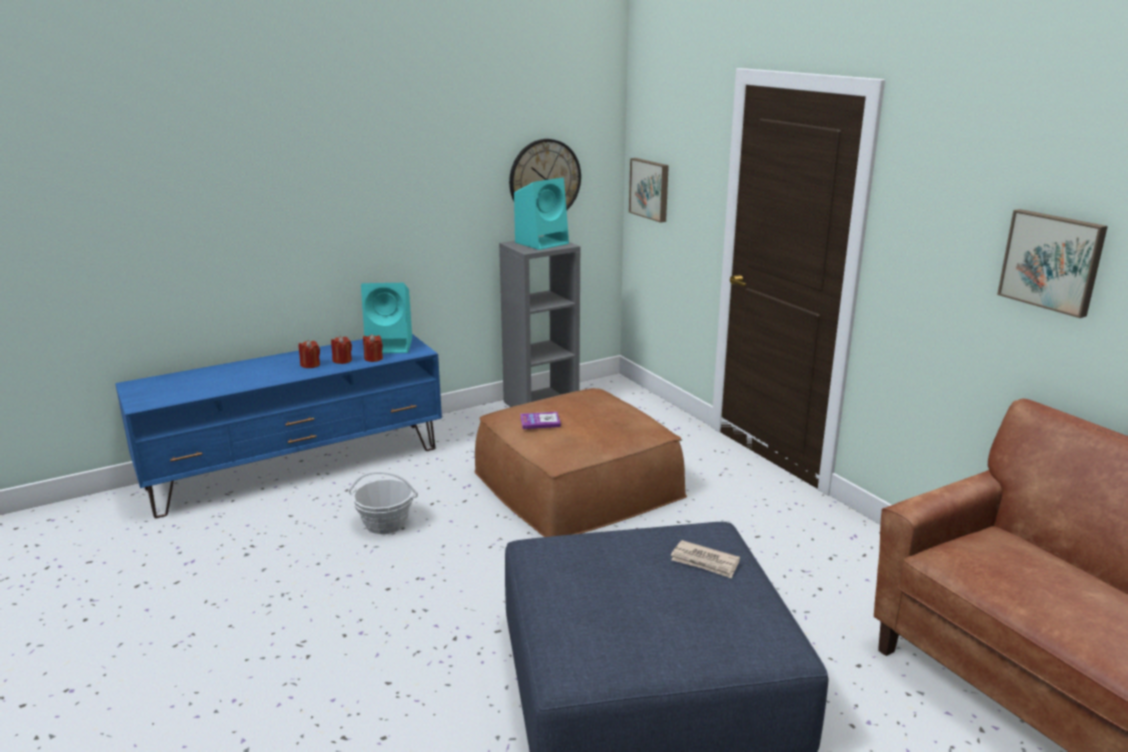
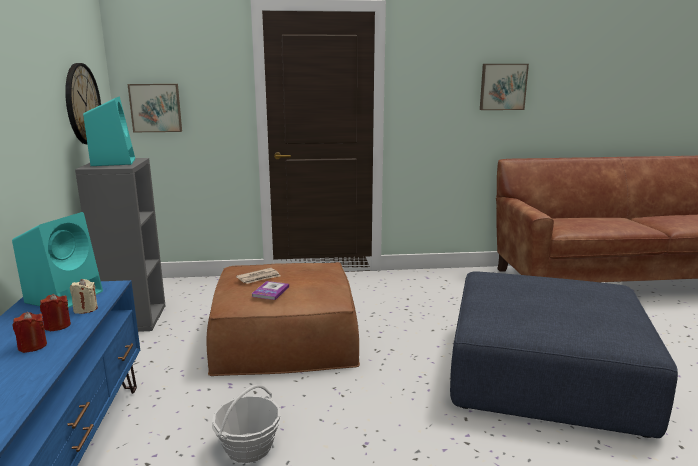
camera: 65 degrees left, 5 degrees down
red candle [363,334,383,362] -> beige candle [70,279,98,314]
newspaper [671,540,740,578] -> newspaper moved to [236,268,280,284]

